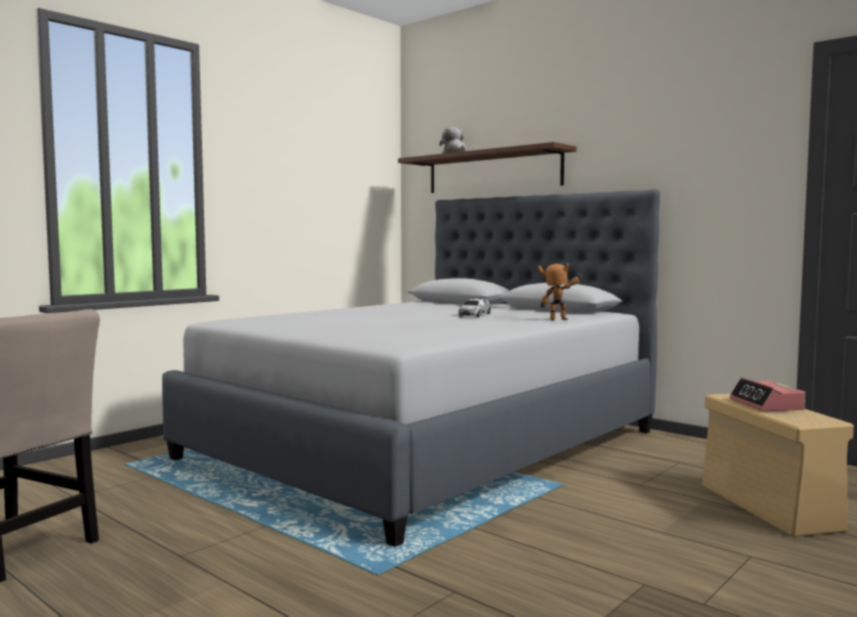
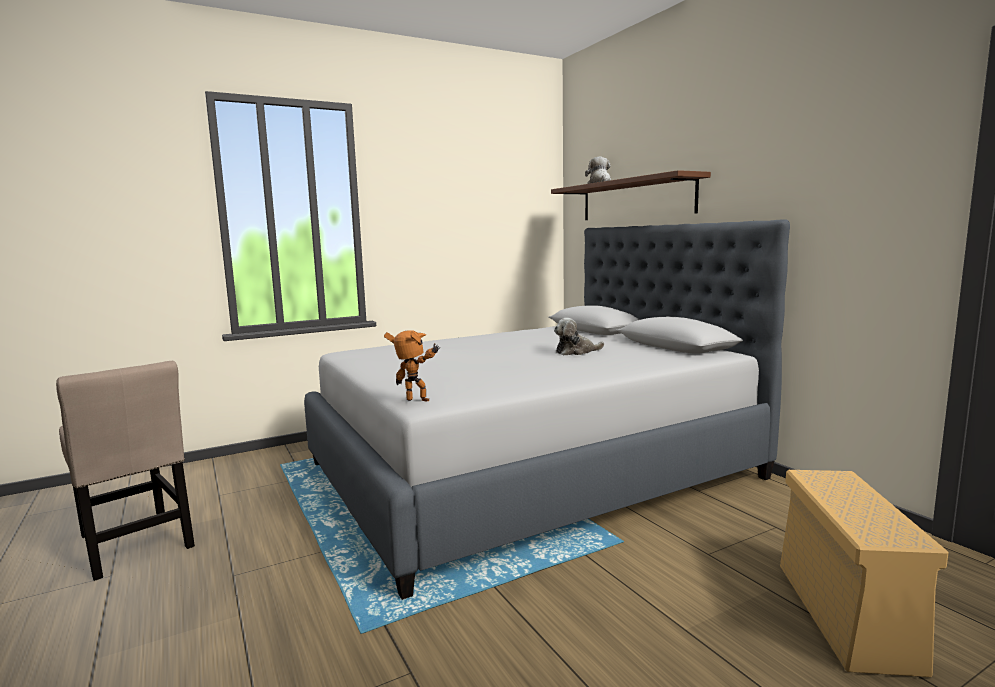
camera: 20 degrees right, 5 degrees up
toy car [459,298,491,317] -> plush toy [554,318,604,355]
toy robot [538,263,583,320] -> toy robot moved to [384,330,440,402]
alarm clock [730,378,805,411] -> none

